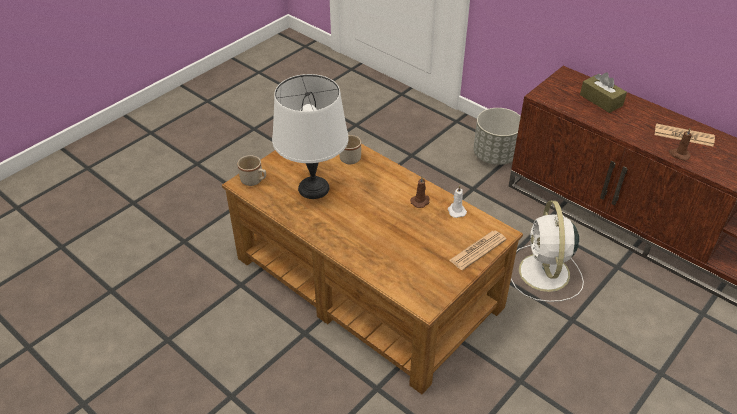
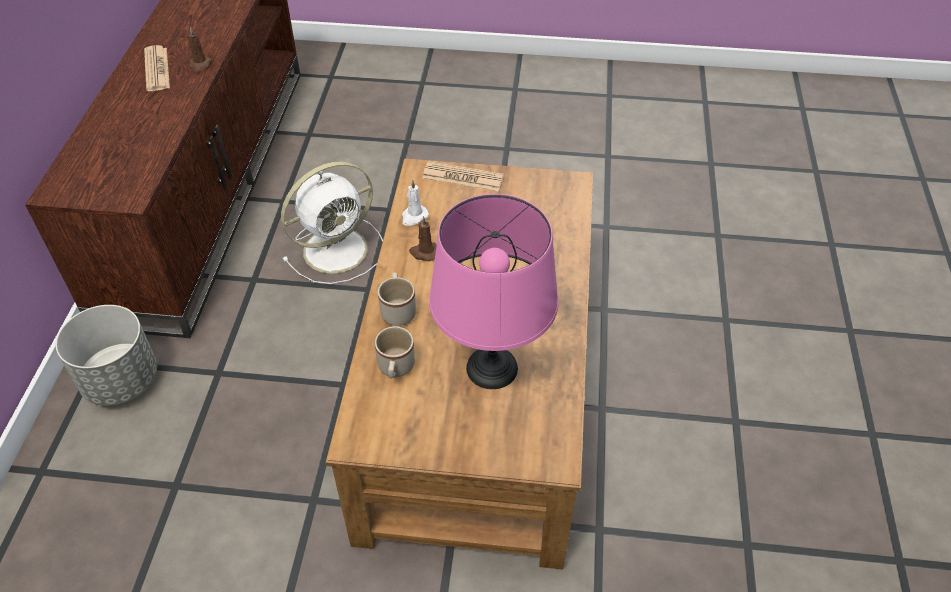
camera: 125 degrees left, 5 degrees up
beige mug [237,155,266,186] -> beige mug moved to [378,273,416,326]
white table lamp [272,74,349,199] -> pink table lamp [429,194,558,389]
brown tissue box [580,72,627,113] -> none

